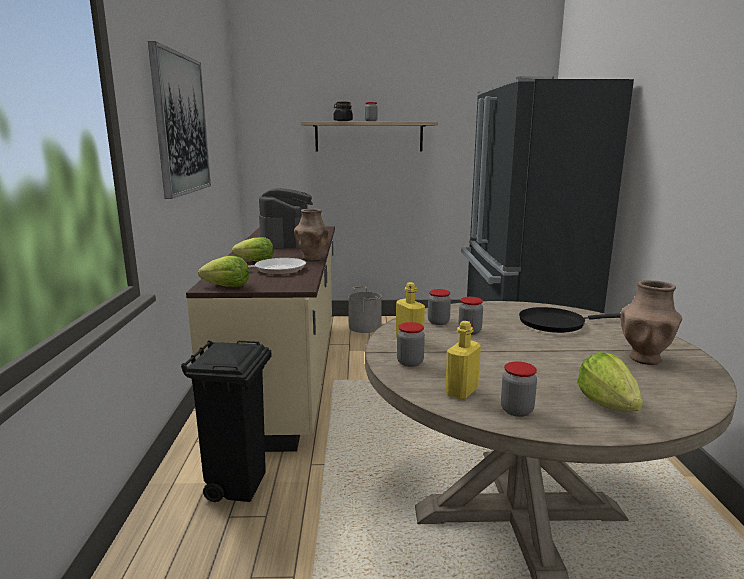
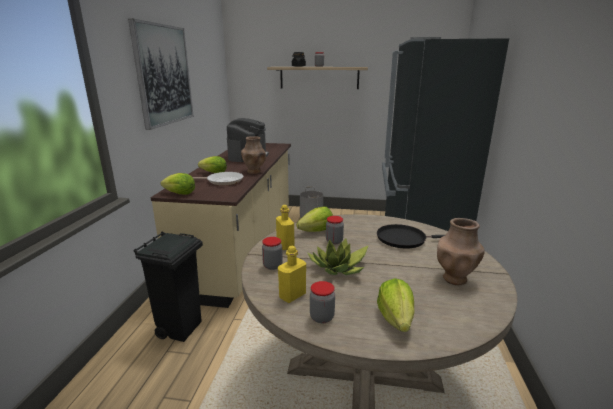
camera: 10 degrees right, 5 degrees up
jar [428,289,451,325] -> lettuce [296,207,333,232]
none -> potted plant [308,239,369,275]

